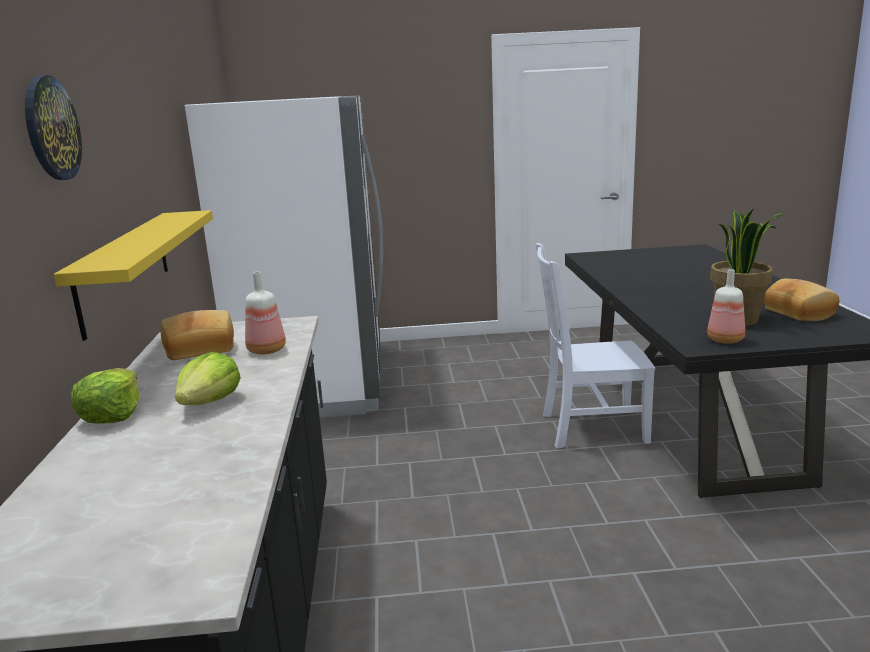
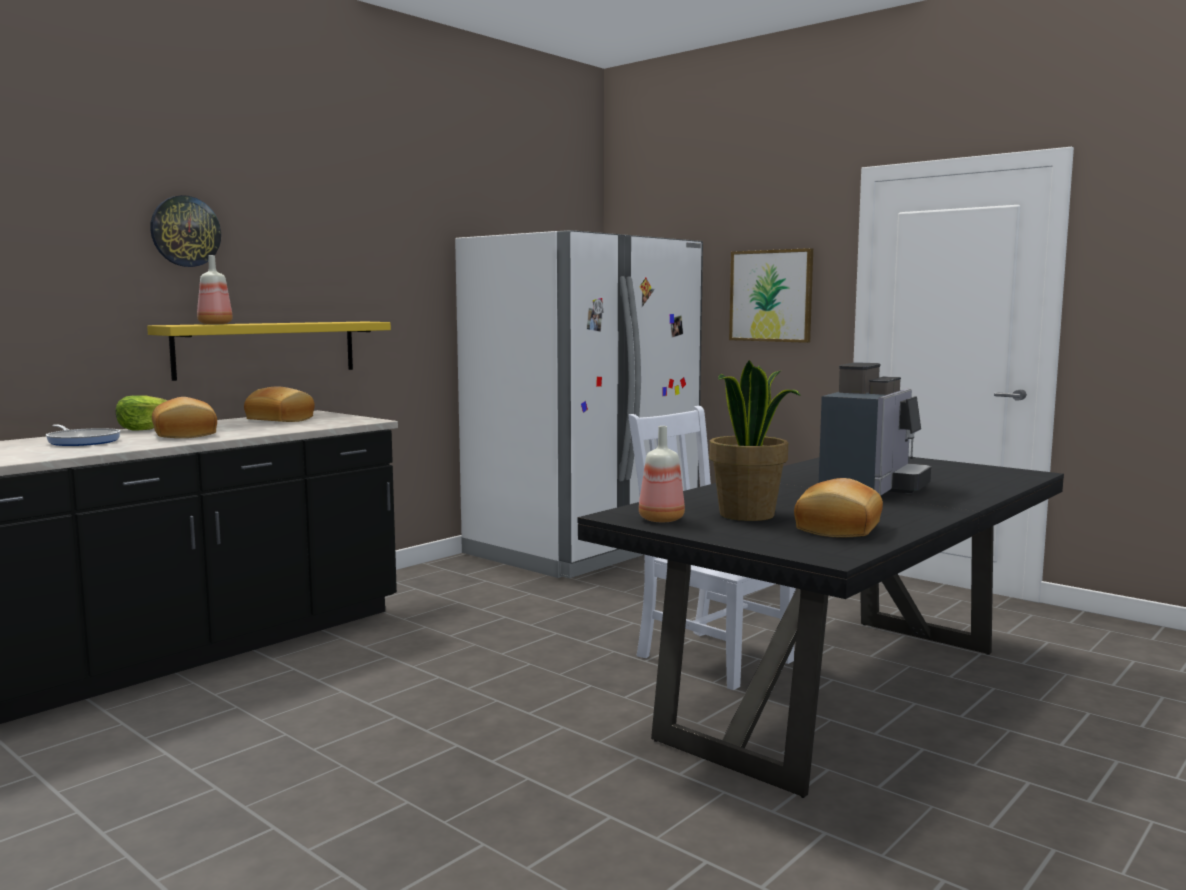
camera: 45 degrees right, 10 degrees down
lettuce [175,352,241,405] -> bread [152,397,217,438]
bottle [245,272,286,354] -> bottle moved to [197,255,233,324]
none -> frying pan [46,424,121,446]
none -> picture [729,248,813,343]
none -> coffee machine [819,362,931,496]

